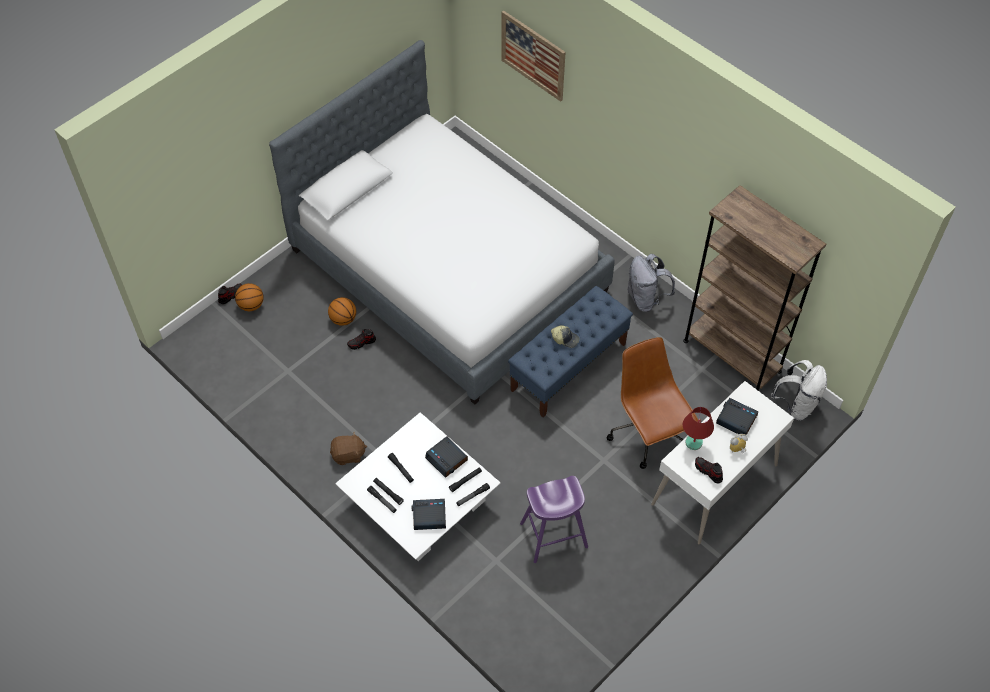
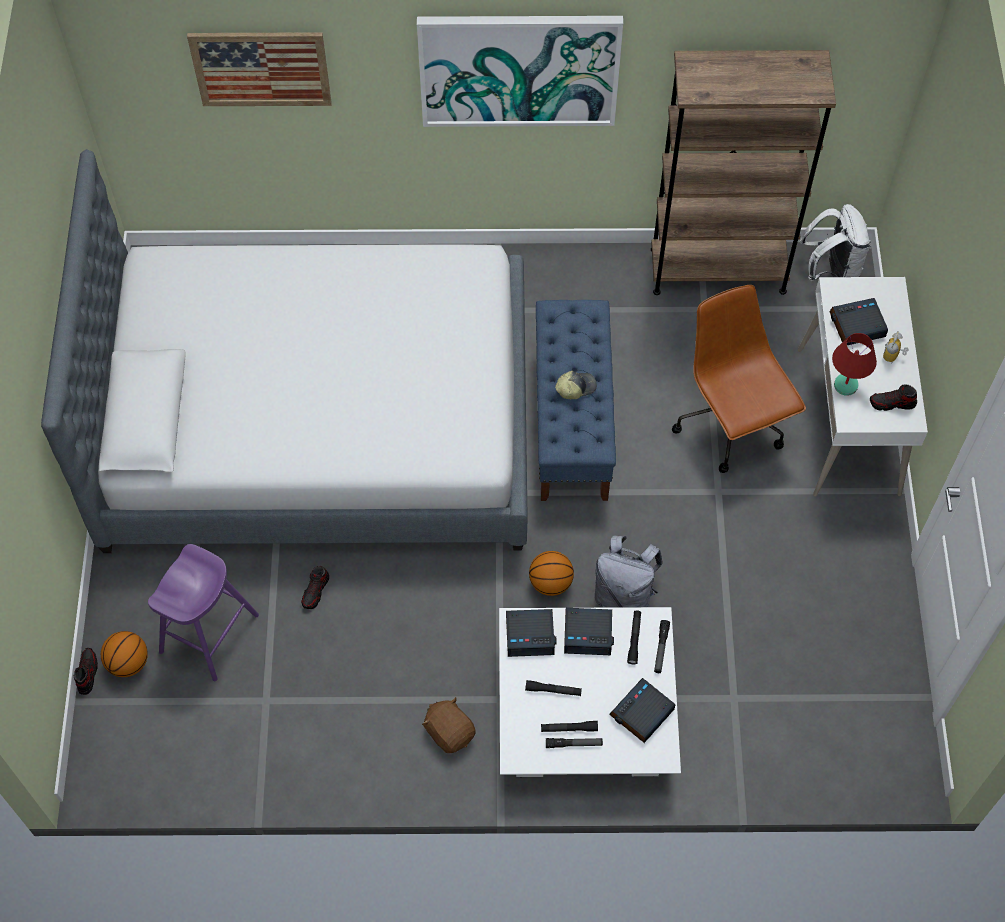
camera: 45 degrees left, 5 degrees up
basketball [328,297,356,326] -> basketball moved to [529,551,574,596]
brown plush toy [330,431,367,465] -> brown plush toy turned 75 degrees counterclockwise [422,697,476,753]
purple stool [520,476,588,563] -> purple stool moved to [148,544,259,681]
brown office chair [607,337,698,469] -> brown office chair turned 45 degrees clockwise [672,285,806,473]
grey backpack [627,254,675,312] -> grey backpack moved to [595,535,663,608]
none -> picture [417,16,623,127]
none -> alarm clock [506,609,557,657]

